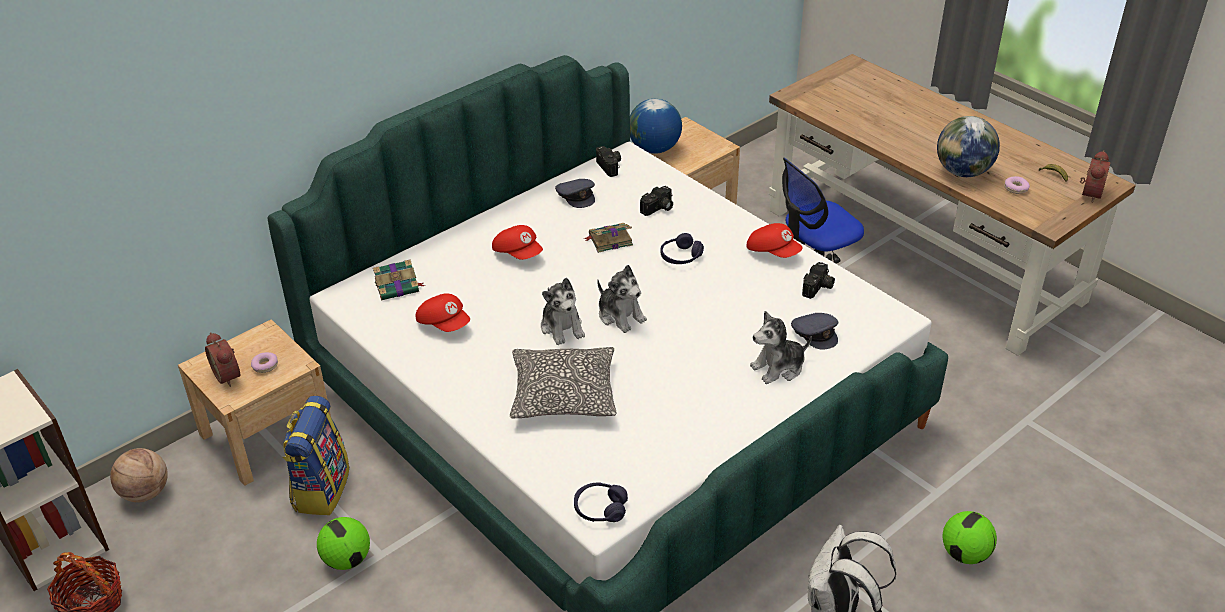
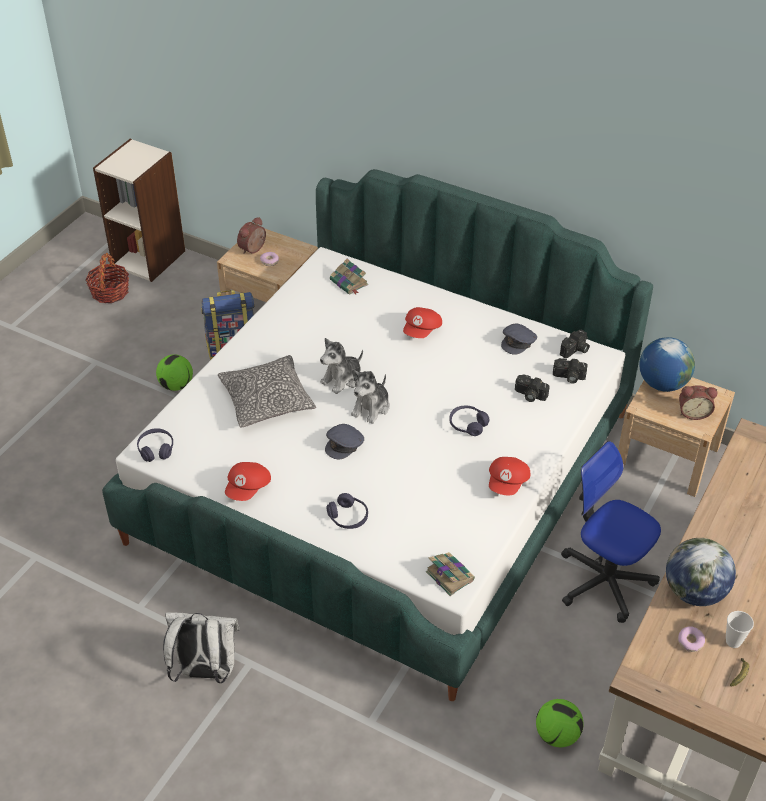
camera: 70 degrees right, 5 degrees up
basketball [110,448,168,502] -> none
red cap [416,293,470,332] -> red cap moved to [225,462,271,501]
book [584,223,633,253] -> book moved to [426,552,475,596]
plush toy [750,311,812,384] -> purple headphones [326,493,368,529]
grey cap [791,313,838,350] -> grey cap moved to [325,424,364,459]
camera [802,262,835,299] -> camera moved to [553,358,588,384]
football [942,511,997,564] -> football moved to [536,699,584,748]
alarm clock [1080,150,1110,203] -> alarm clock moved to [679,385,717,420]
none -> cup [726,611,754,648]

